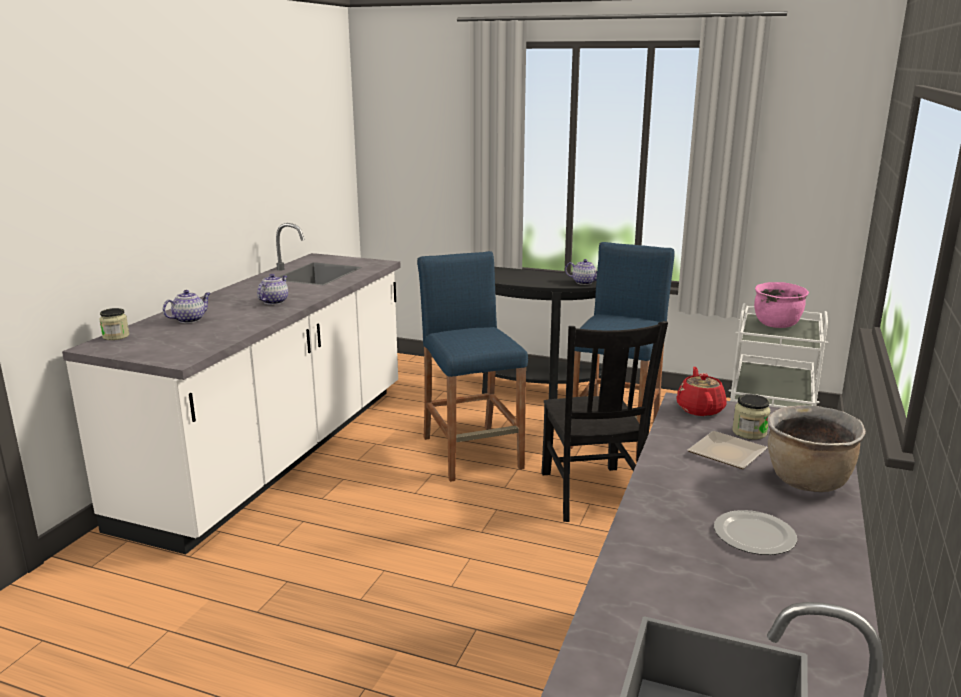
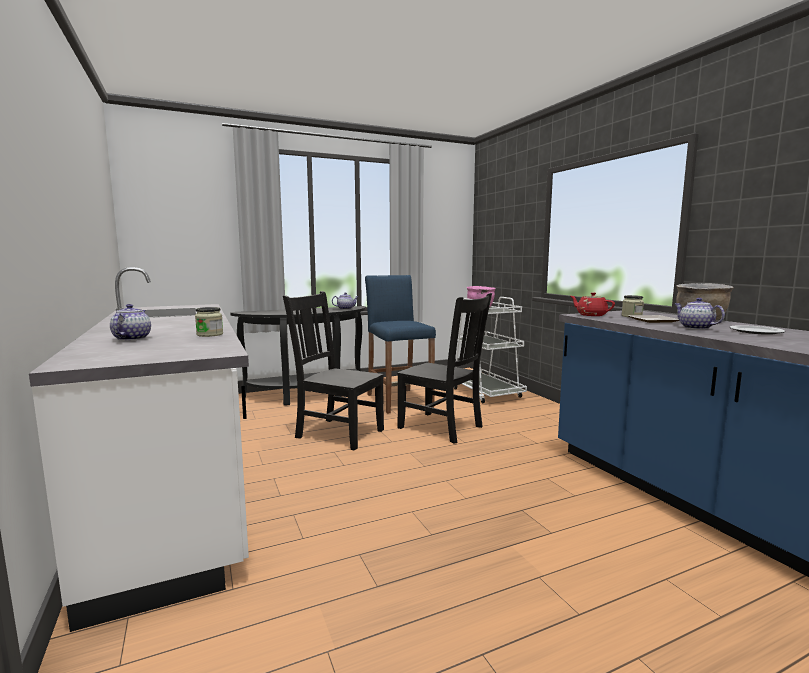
camera: 45 degrees left, 10 degrees down
jar [99,308,129,340] -> jar moved to [195,307,223,337]
teapot [257,274,288,305] -> teapot moved to [675,298,725,330]
blue stool [417,251,528,482] -> black chair [283,291,384,451]

